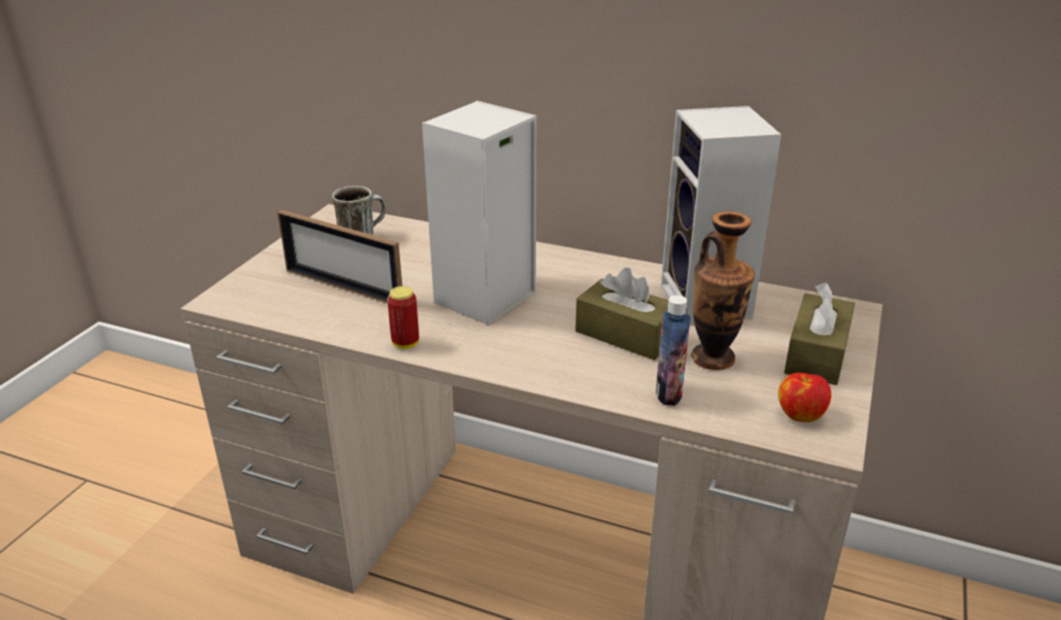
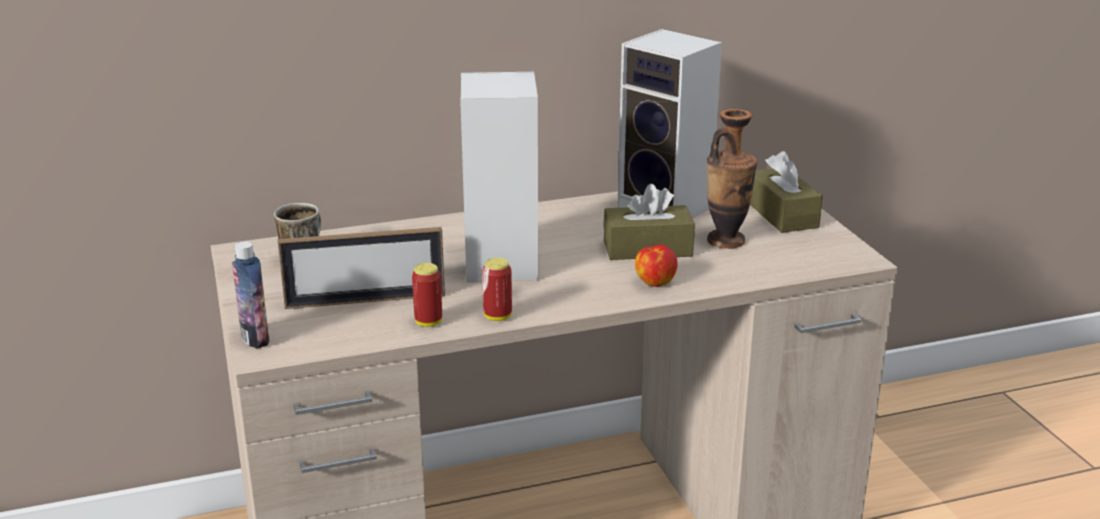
camera: 40 degrees left, 5 degrees down
bottle [656,295,690,405] -> bottle moved to [232,242,269,348]
apple [778,373,831,422] -> apple moved to [635,245,678,287]
none -> can [412,263,442,327]

